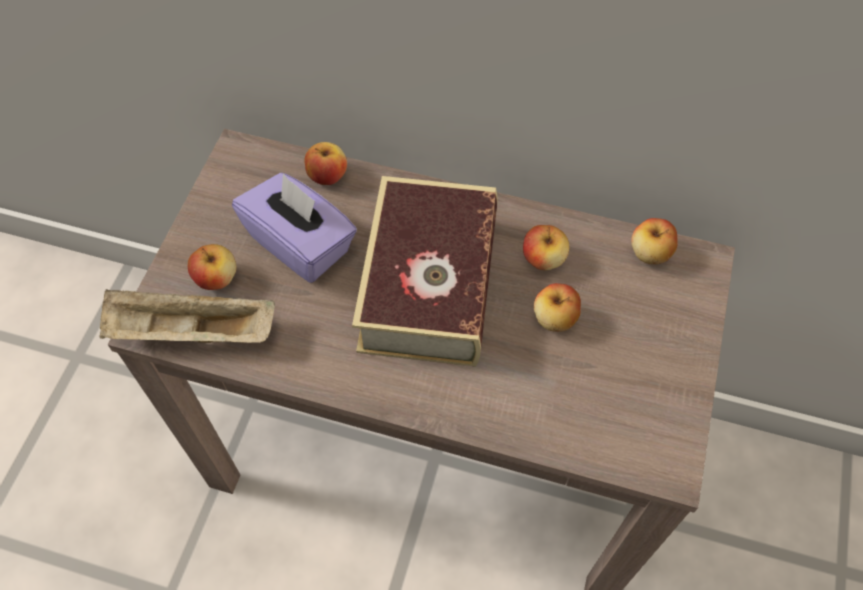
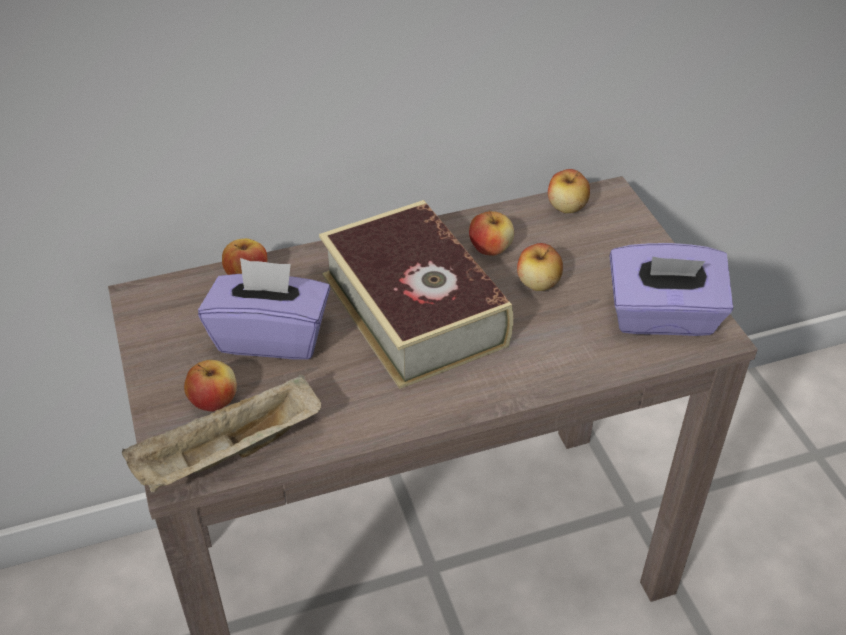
camera: 35 degrees left, 15 degrees down
none -> purple tissue box [609,243,733,336]

